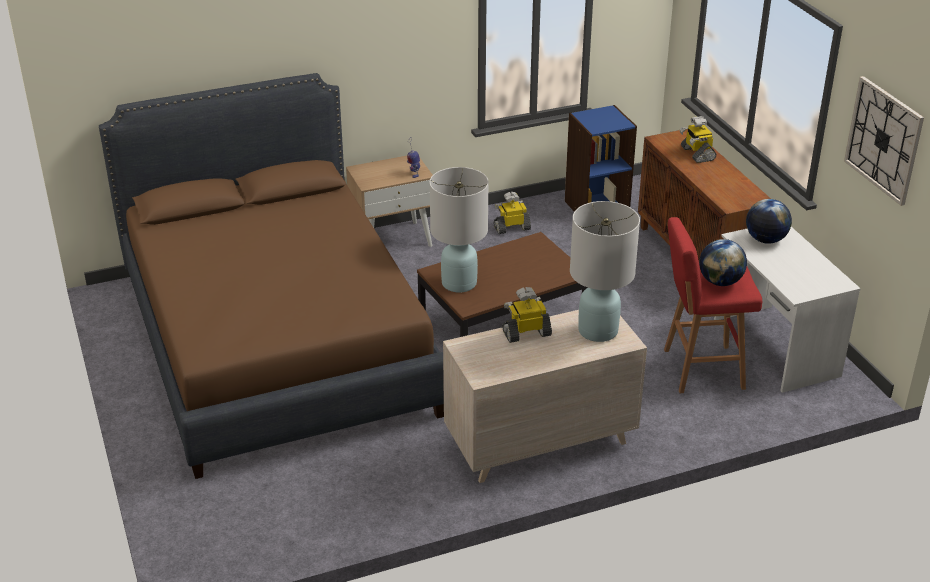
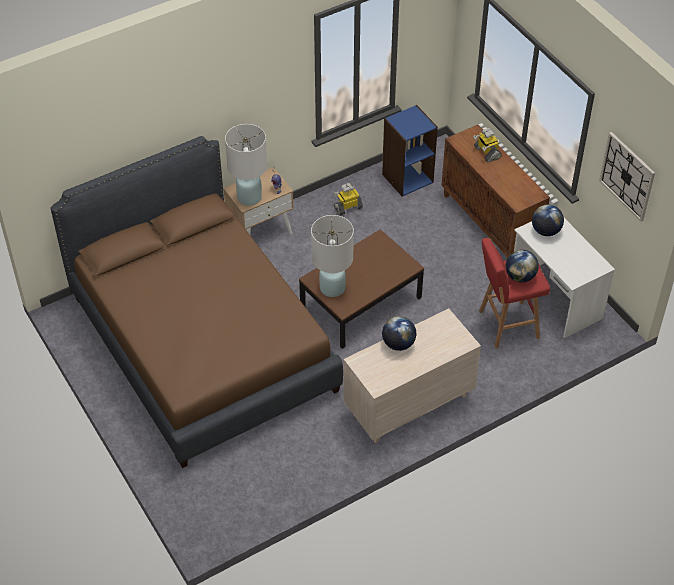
camera: 10 degrees left, 15 degrees up
toy robot [502,287,552,343] -> globe [382,316,416,351]
white table lamp [570,201,640,342] -> white table lamp moved to [225,124,267,206]

